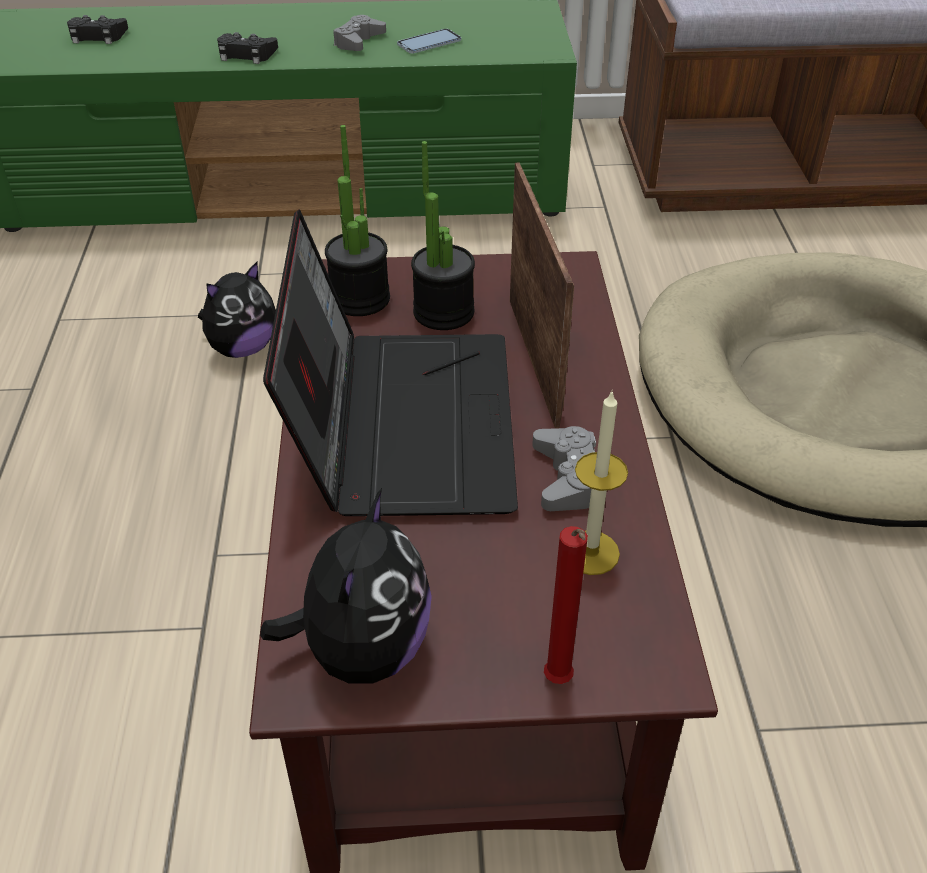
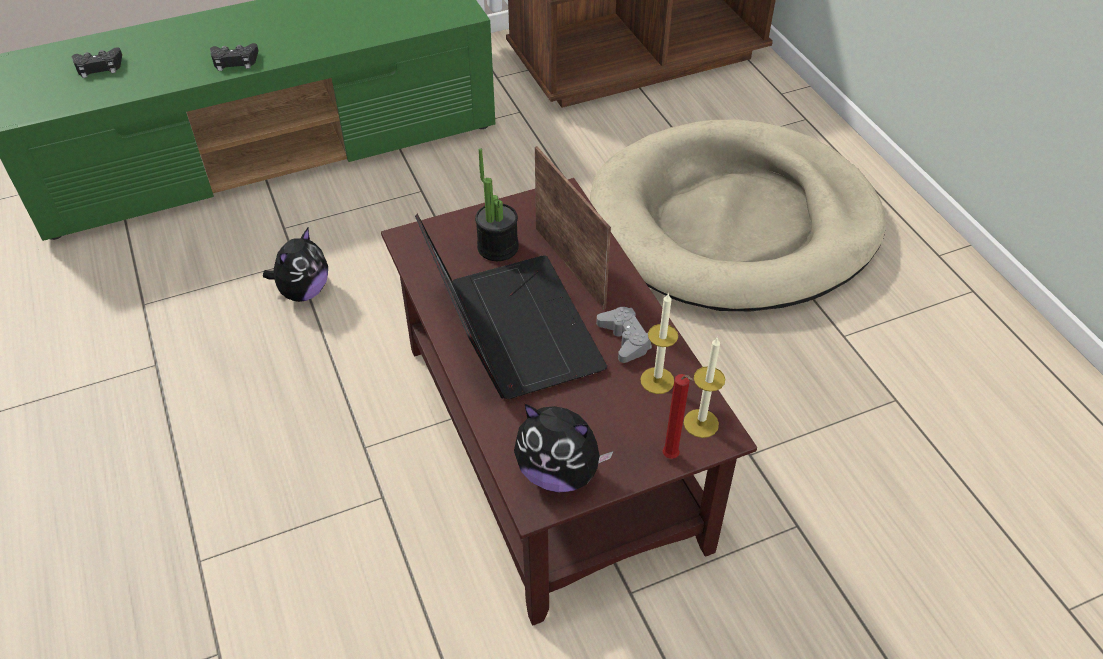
camera: 20 degrees left, 5 degrees up
plush toy [260,488,432,684] -> plush toy turned 120 degrees clockwise [514,404,613,493]
potted plant [325,125,390,316] -> none
grey game controller [333,15,386,51] -> none
phone [397,29,461,54] -> none
none -> candle [684,338,725,438]

